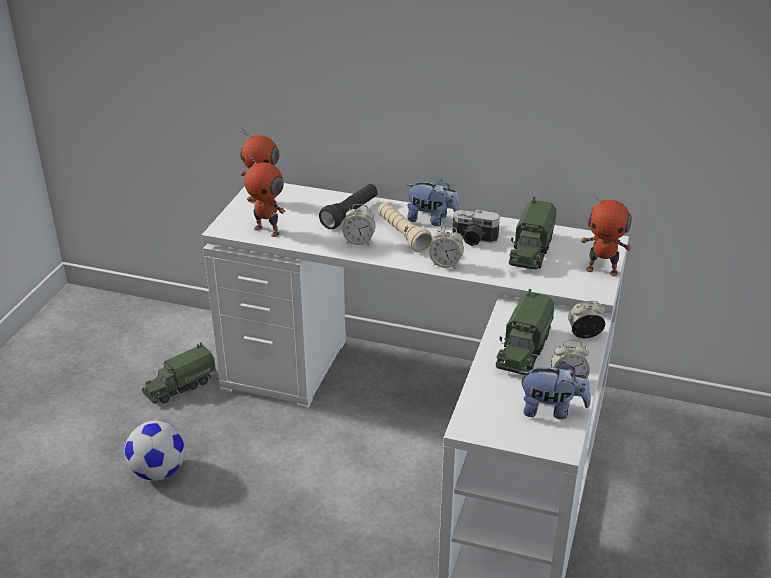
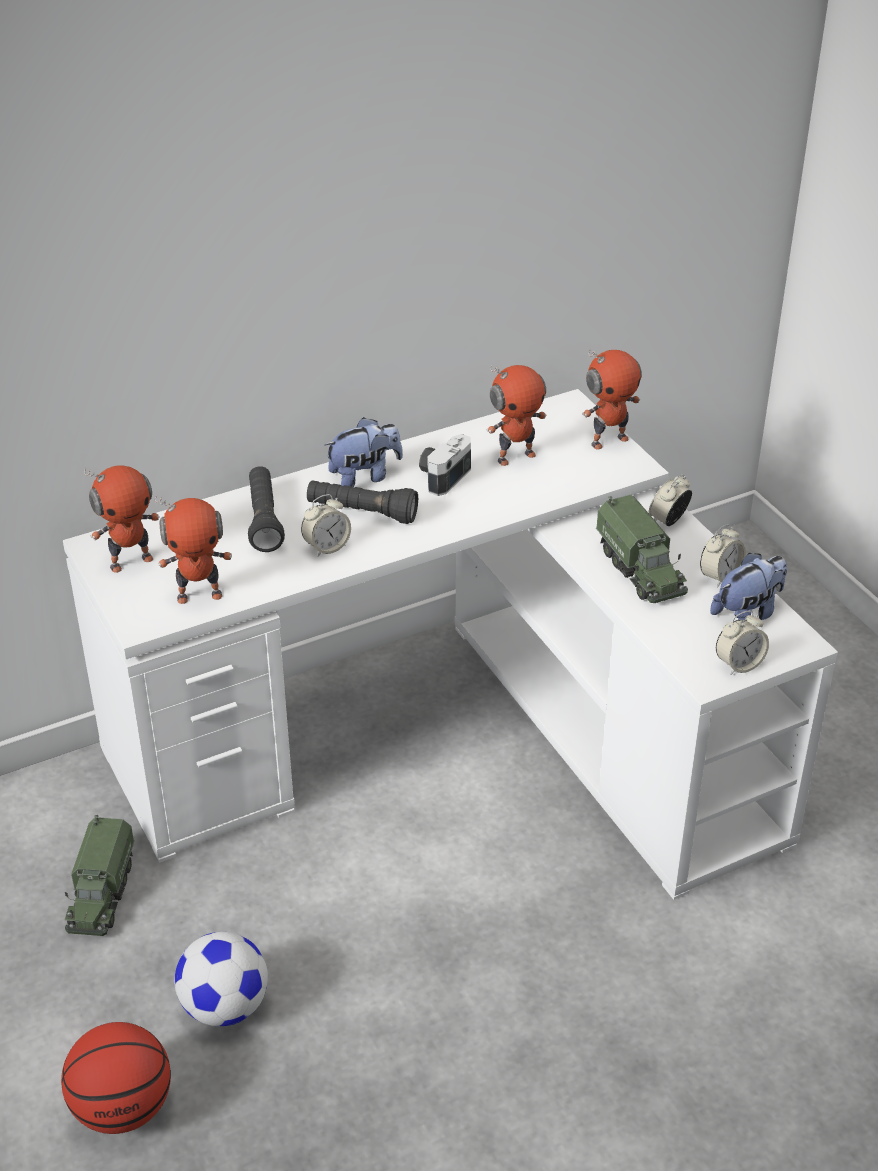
camera: 45 degrees left, 5 degrees up
beige flashlight [378,203,433,252] -> black flashlight [307,480,418,524]
alarm clock [429,226,464,269] -> alarm clock moved to [716,611,769,675]
camera [453,210,500,246] -> camera turned 150 degrees clockwise [419,434,471,496]
toy truck [509,197,557,270] -> toy robot [487,365,547,466]
none -> basketball [61,1022,171,1134]

